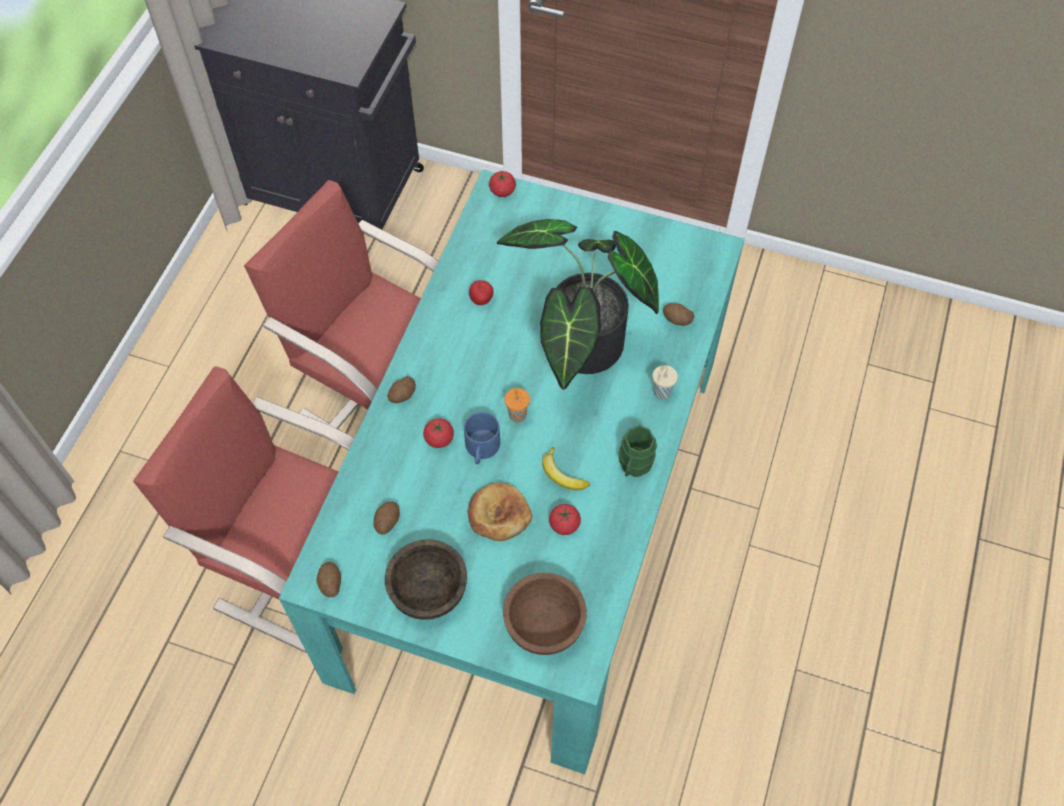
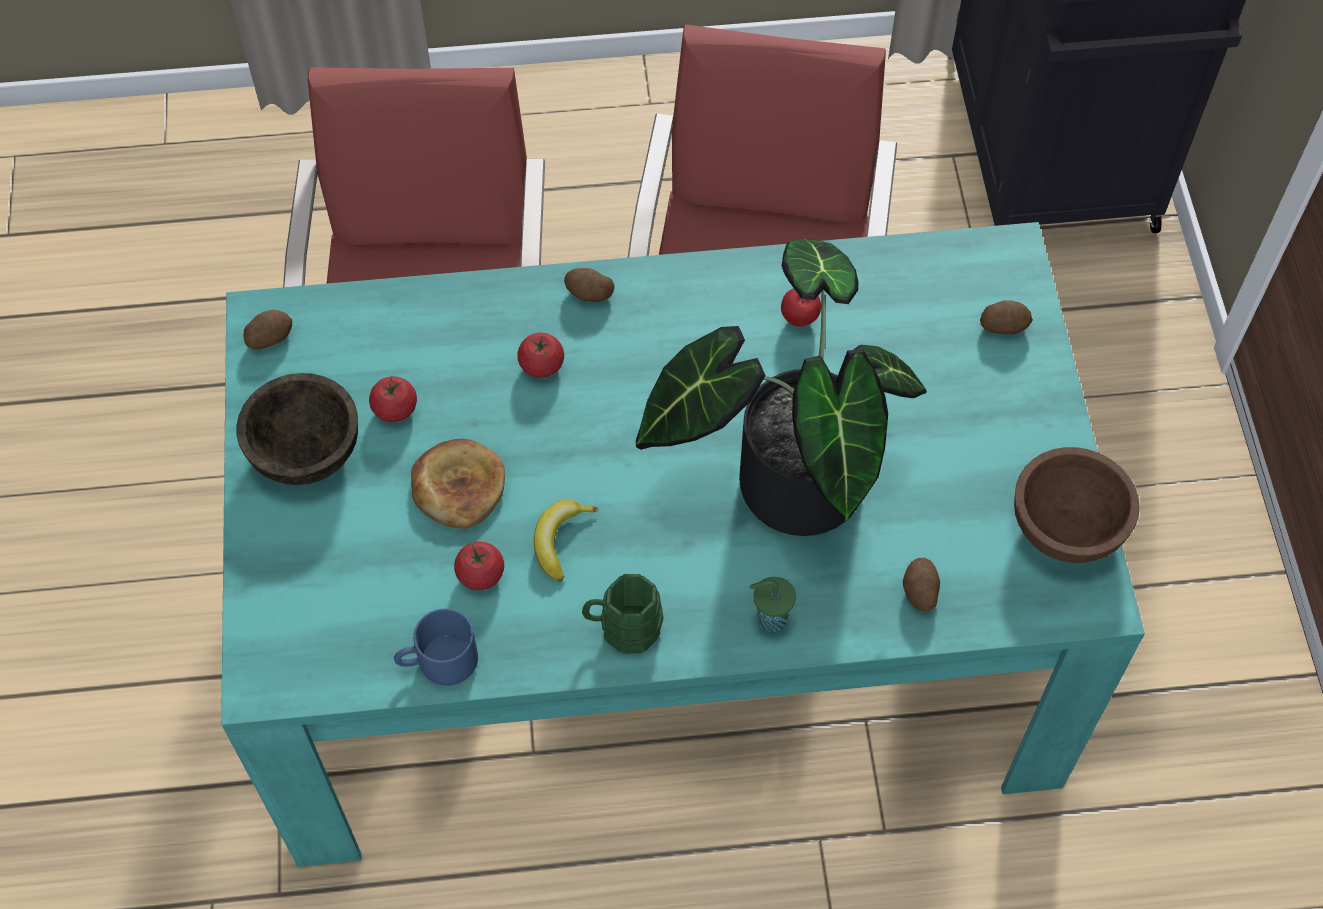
camera: 65 degrees right, 0 degrees up
potato [373,502,400,534] -> potato moved to [980,300,1033,335]
blue mug [464,412,500,464] -> blue mug moved to [394,609,478,686]
tomato [489,171,516,197] -> tomato moved to [369,376,417,422]
brown bowl [503,573,587,655] -> brown bowl moved to [1014,447,1140,563]
orange cup [505,388,530,422] -> none
beige cup [653,365,678,400] -> green cup [750,577,796,632]

